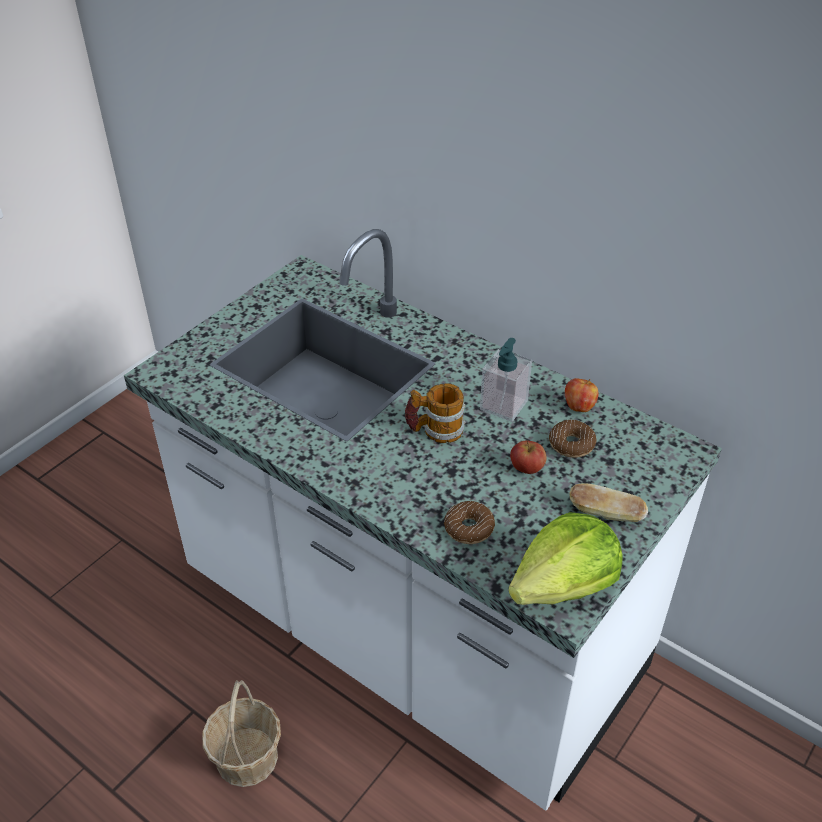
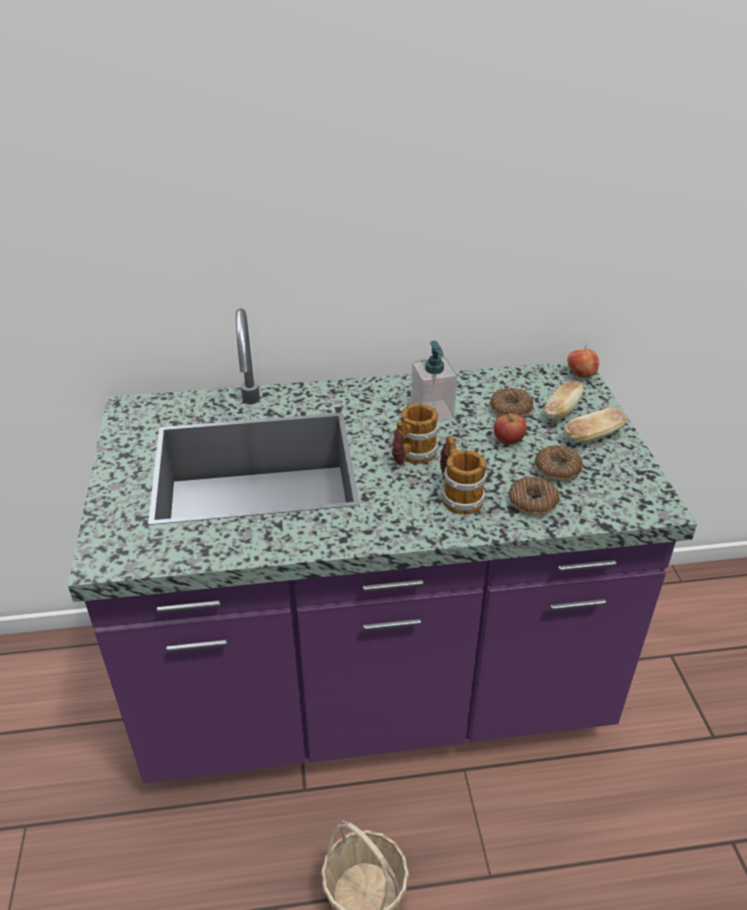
camera: 45 degrees left, 5 degrees down
white counter [124,229,722,811] -> purple counter [68,308,697,783]
lettuce [508,512,622,605] -> none
apple [565,378,599,412] -> apple moved to [568,346,599,378]
none -> mug [440,435,488,514]
none -> donut [535,445,583,481]
none -> bread [543,381,584,420]

